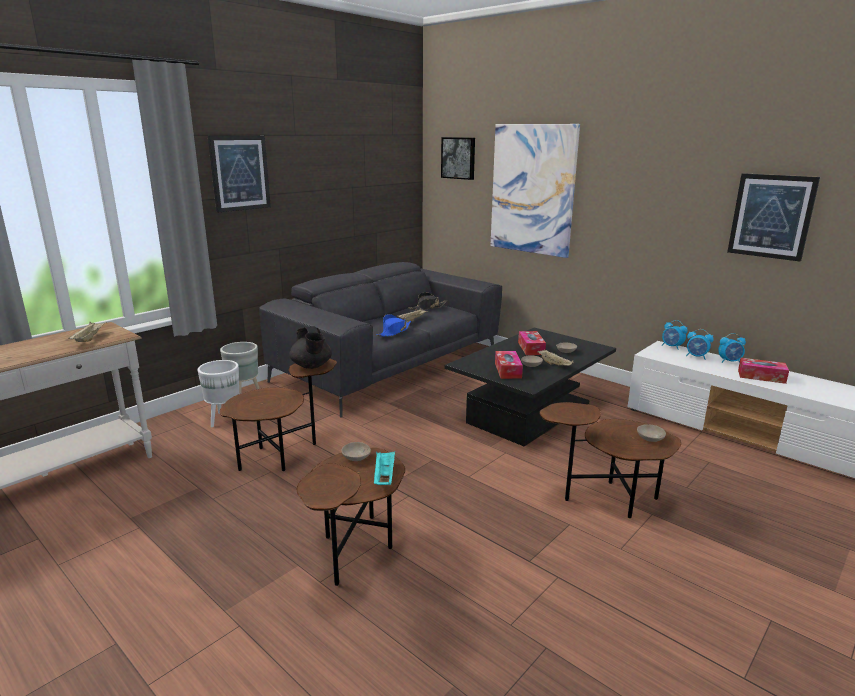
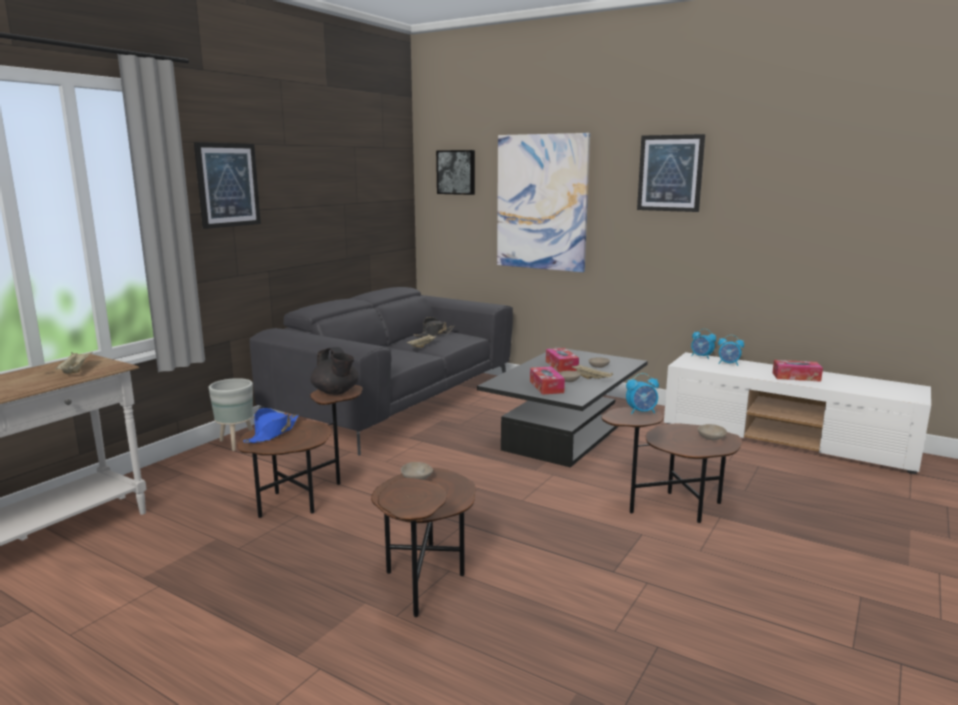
camera: 10 degrees left, 5 degrees down
white planter [197,360,240,427] -> none
turquoise tray [374,451,395,485] -> none
blue hat [377,314,411,337] -> blue hat moved to [243,408,299,443]
alarm clock [718,333,746,363] -> alarm clock moved to [626,373,659,415]
picture [727,173,820,262] -> picture moved to [637,134,705,212]

